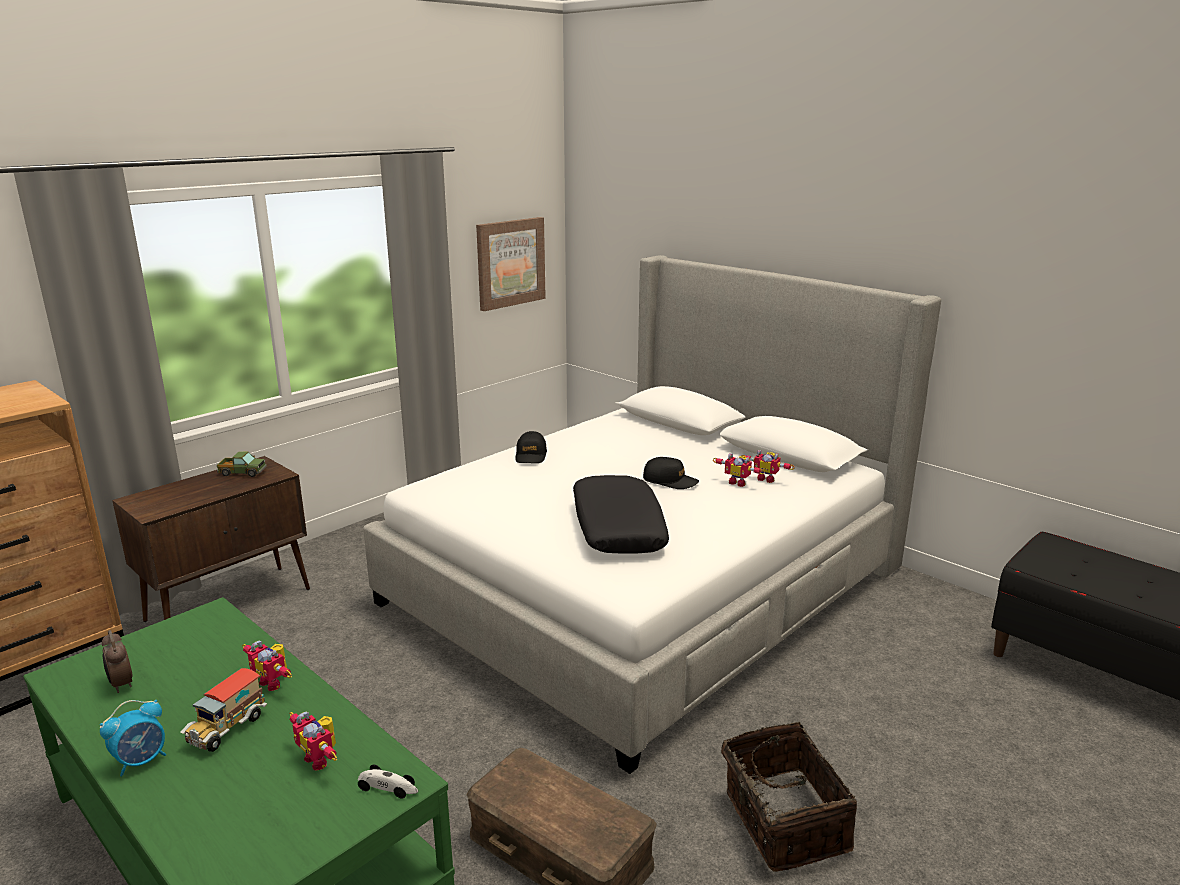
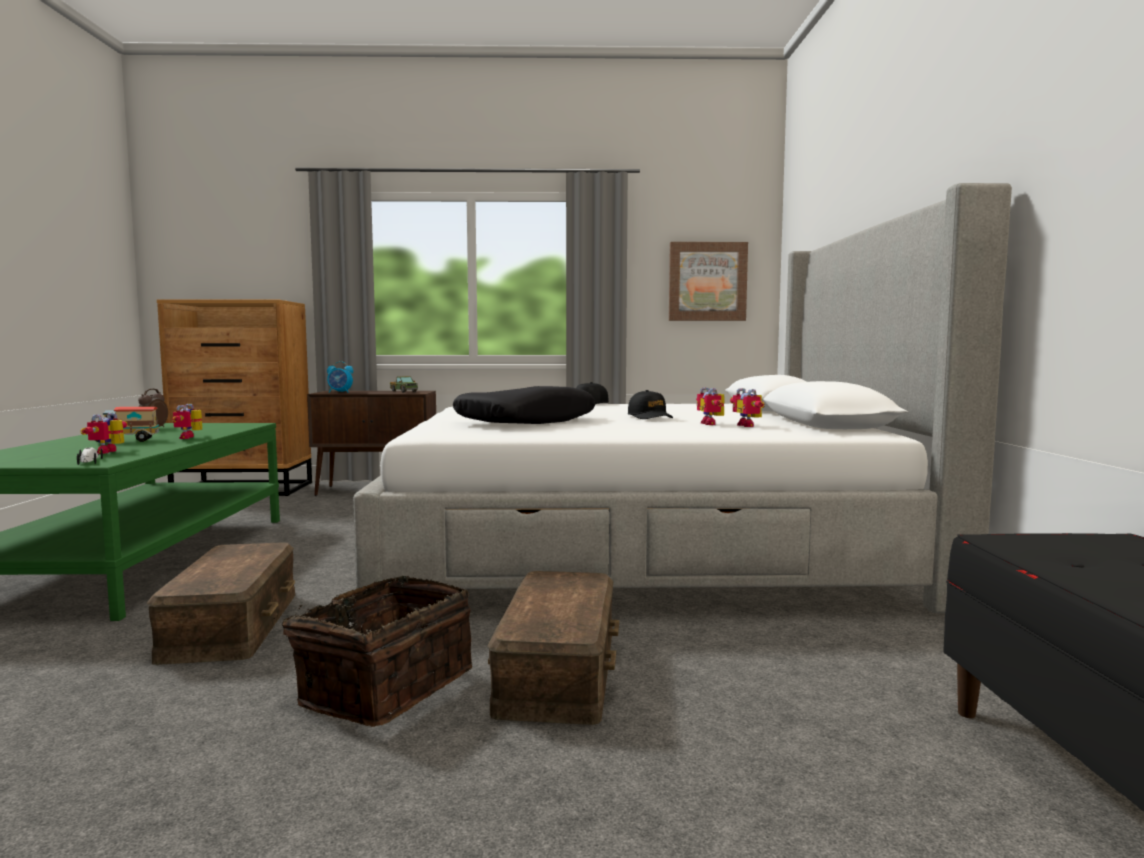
camera: 45 degrees right, 15 degrees down
alarm clock [100,700,166,776] -> alarm clock moved to [327,361,353,393]
none -> brown storage box [487,571,619,725]

